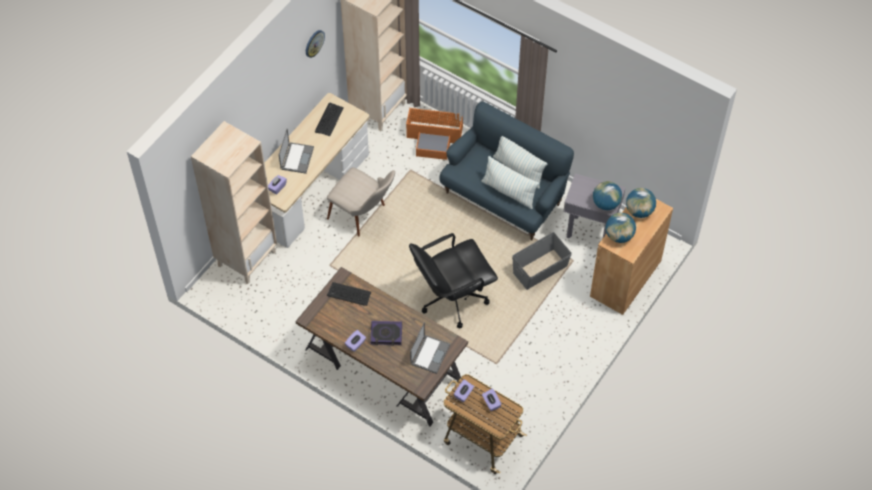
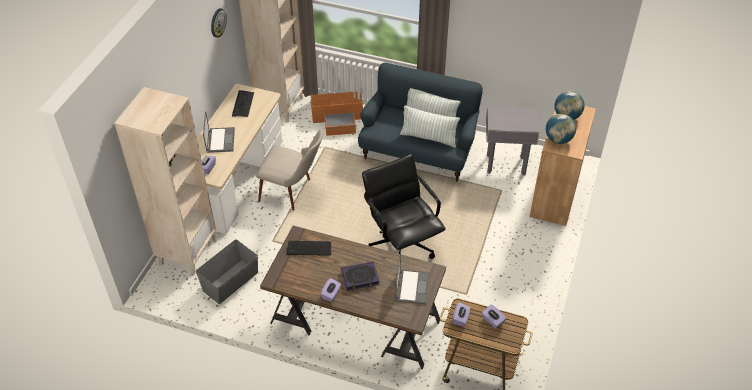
camera: 15 degrees left, 10 degrees down
black office chair [409,233,498,328] -> black office chair turned 105 degrees clockwise [362,154,446,259]
grey storage box [512,232,572,290] -> grey storage box moved to [196,239,258,304]
globe [593,181,622,210] -> none

